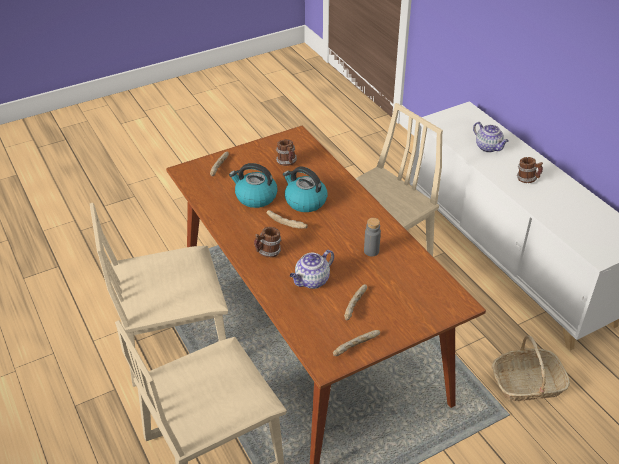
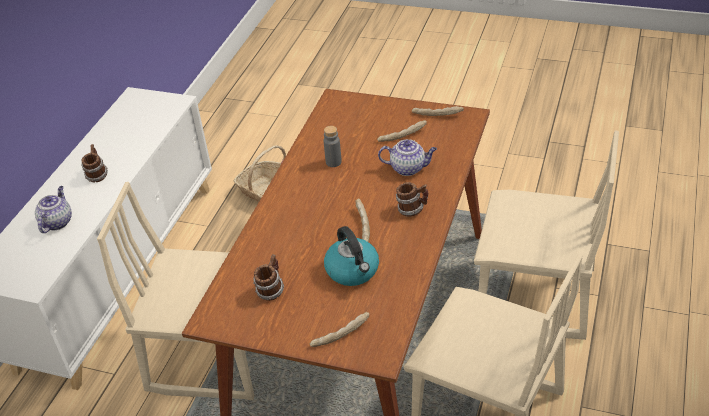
camera: 130 degrees left, 0 degrees up
kettle [283,167,328,212] -> none

